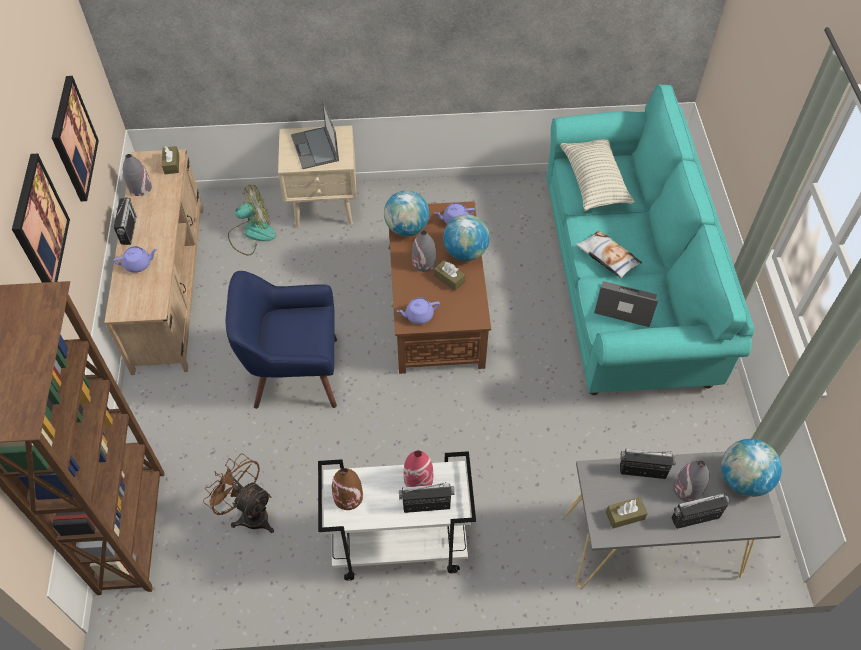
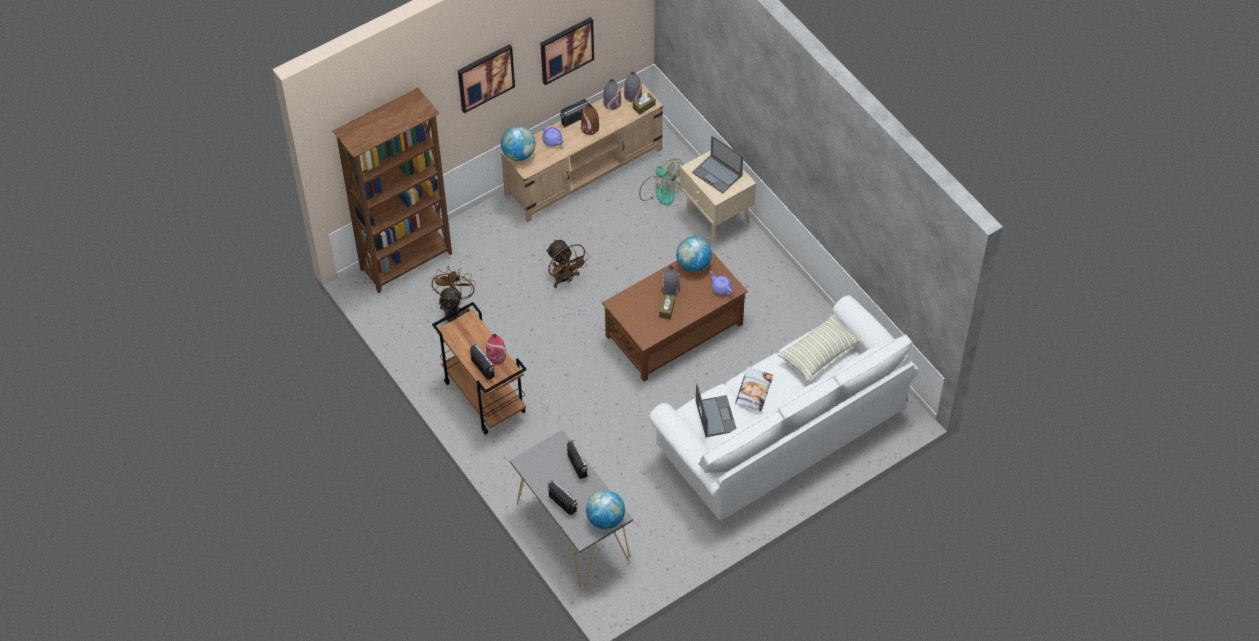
camera: 60 degrees right, 0 degrees up
blue armchair [226,271,337,409] -> brown fan [546,239,590,288]
laptop [291,98,339,169] -> laptop turned 90 degrees counterclockwise [692,136,743,194]
white cart [318,451,476,580] -> brown cart [432,302,526,435]
brown vase [332,468,363,510] -> brown vase moved to [581,104,599,135]
purple teapot [397,297,440,324] -> none
globe [443,214,490,261] -> globe moved to [501,126,536,161]
turquoise sofa [546,84,755,395] -> white sofa [648,295,919,521]
brown tissue box [606,497,648,528] -> none
grey vase [673,461,710,502] -> grey vase moved to [624,72,642,102]

